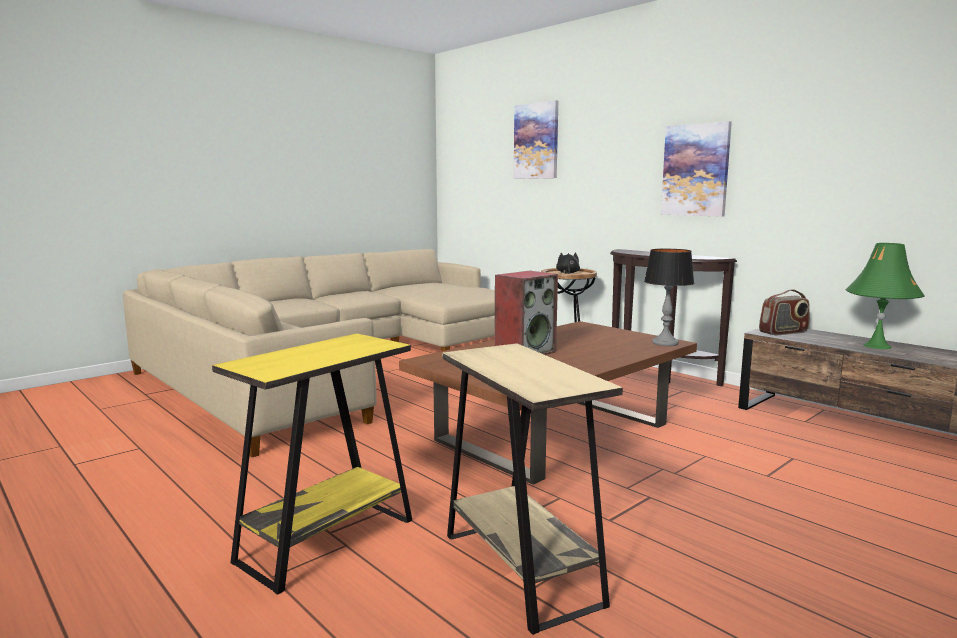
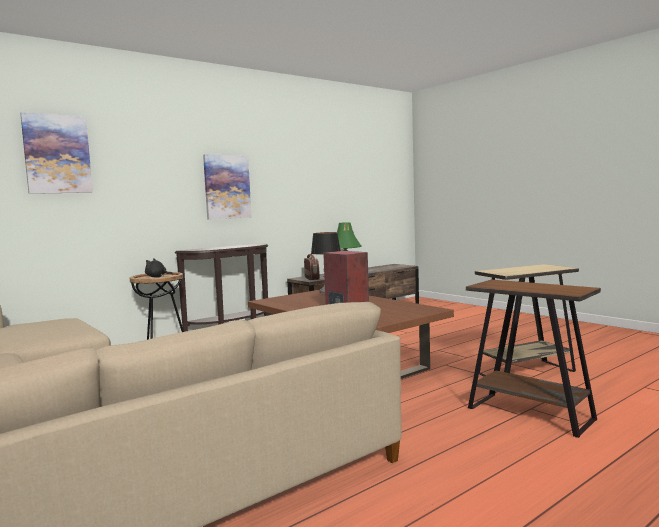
camera: 85 degrees left, 5 degrees down
yellow side table [212,333,412,595] -> brown side table [466,280,601,438]

